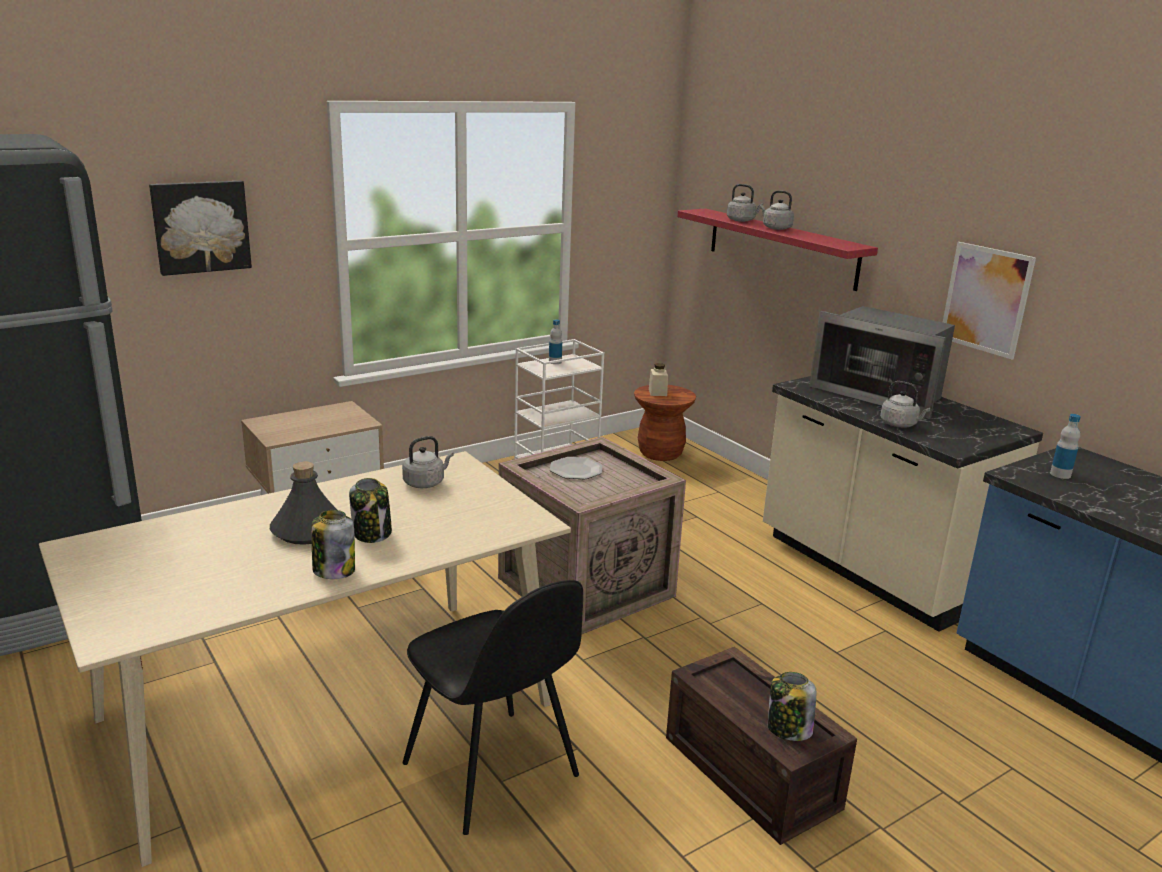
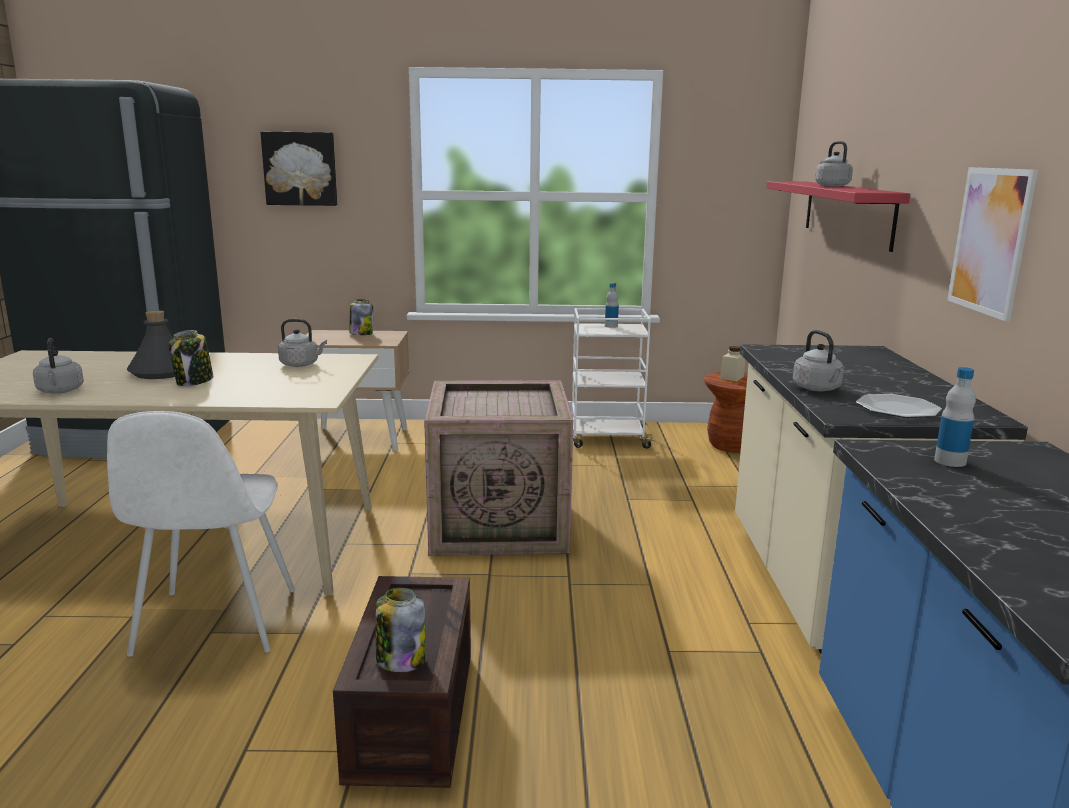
camera: 35 degrees right, 5 degrees down
jar [311,510,355,579] -> jar moved to [349,299,373,335]
black chair [403,580,583,835] -> white chair [107,411,295,657]
plate [550,457,602,479] -> plate moved to [856,394,942,418]
grey kettle [727,184,763,222] -> grey kettle moved to [33,338,84,394]
microwave [809,306,955,419] -> none

